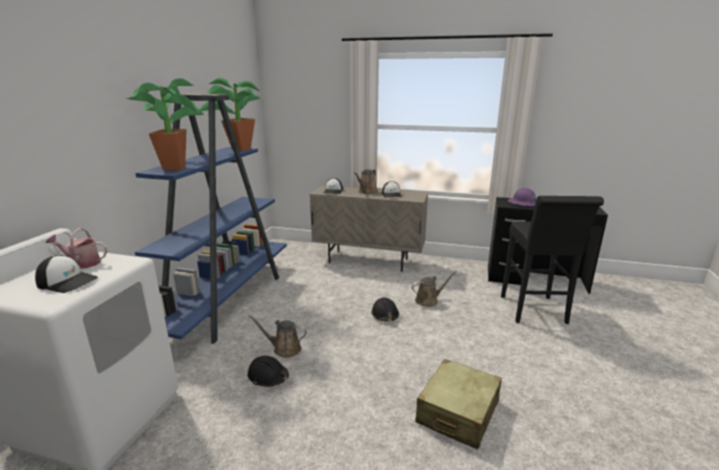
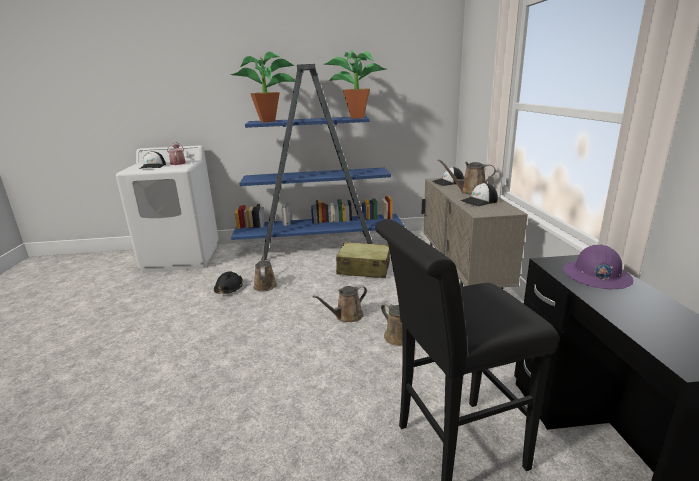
camera: 70 degrees right, 0 degrees up
black hard hat [371,297,399,321] -> brown watering can [313,285,367,323]
beige suitcase [415,359,502,449] -> beige suitcase moved to [336,242,390,278]

